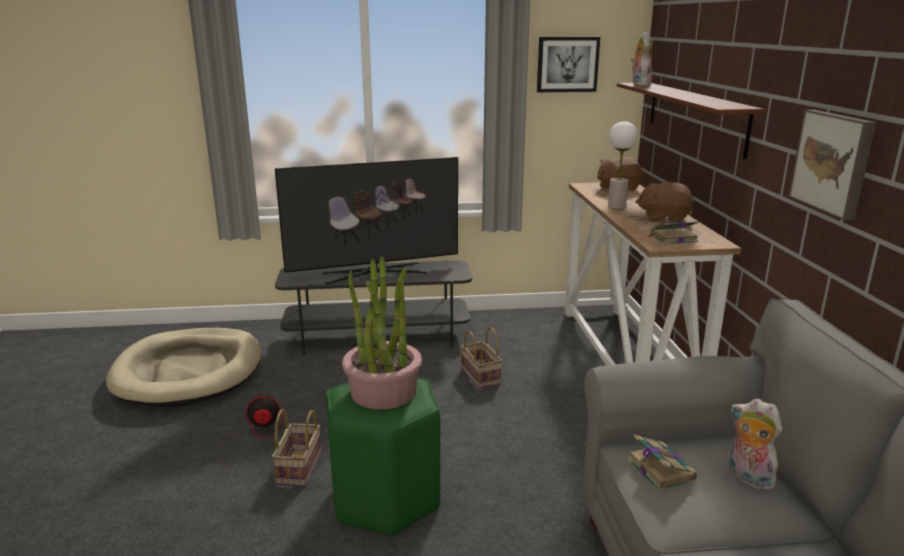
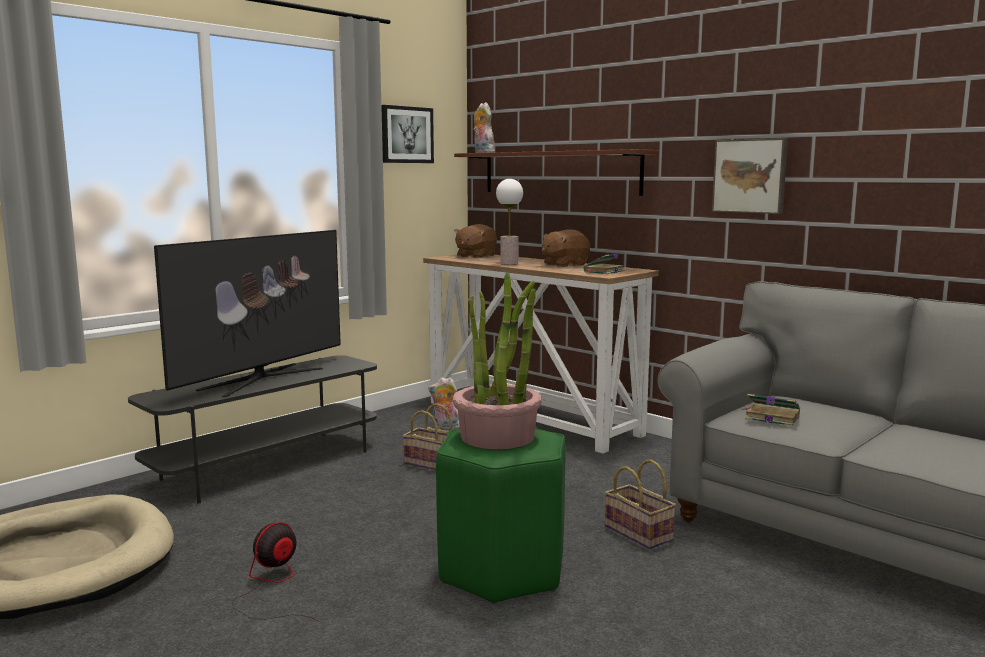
camera: 40 degrees left, 10 degrees down
basket [272,409,321,486] -> basket moved to [605,459,676,549]
plush toy [729,399,782,491] -> plush toy moved to [428,377,460,430]

